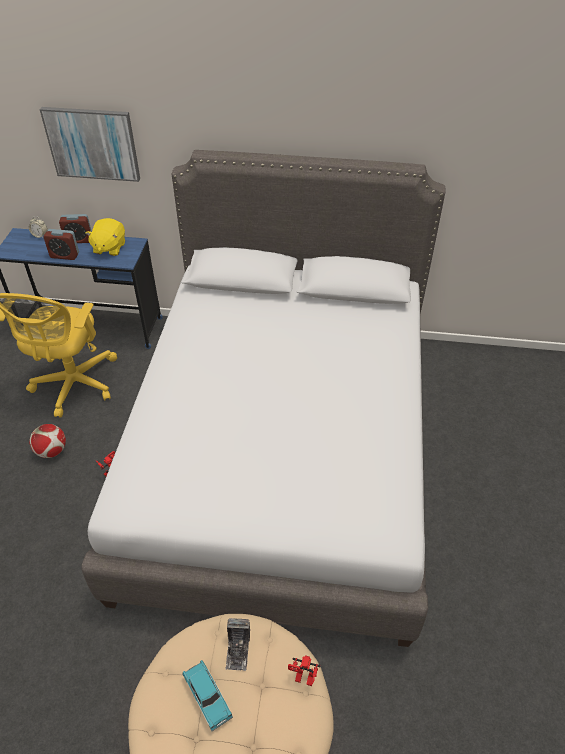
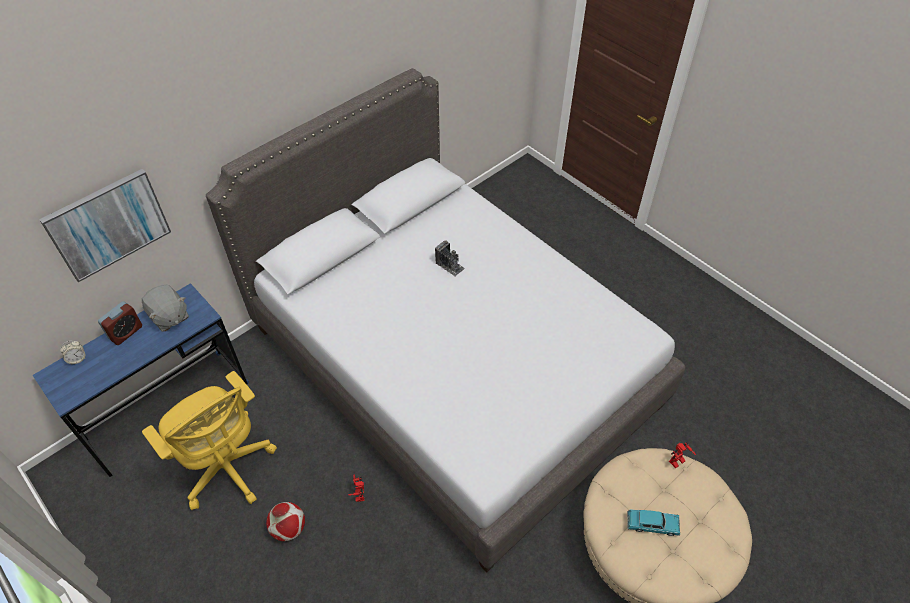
camera: 50 degrees left, 5 degrees up
alarm clock [43,229,79,260] -> none
yellow plush toy [85,218,125,256] -> grey plush toy [142,285,189,332]
camera [225,618,250,671] -> camera moved to [435,240,465,277]

